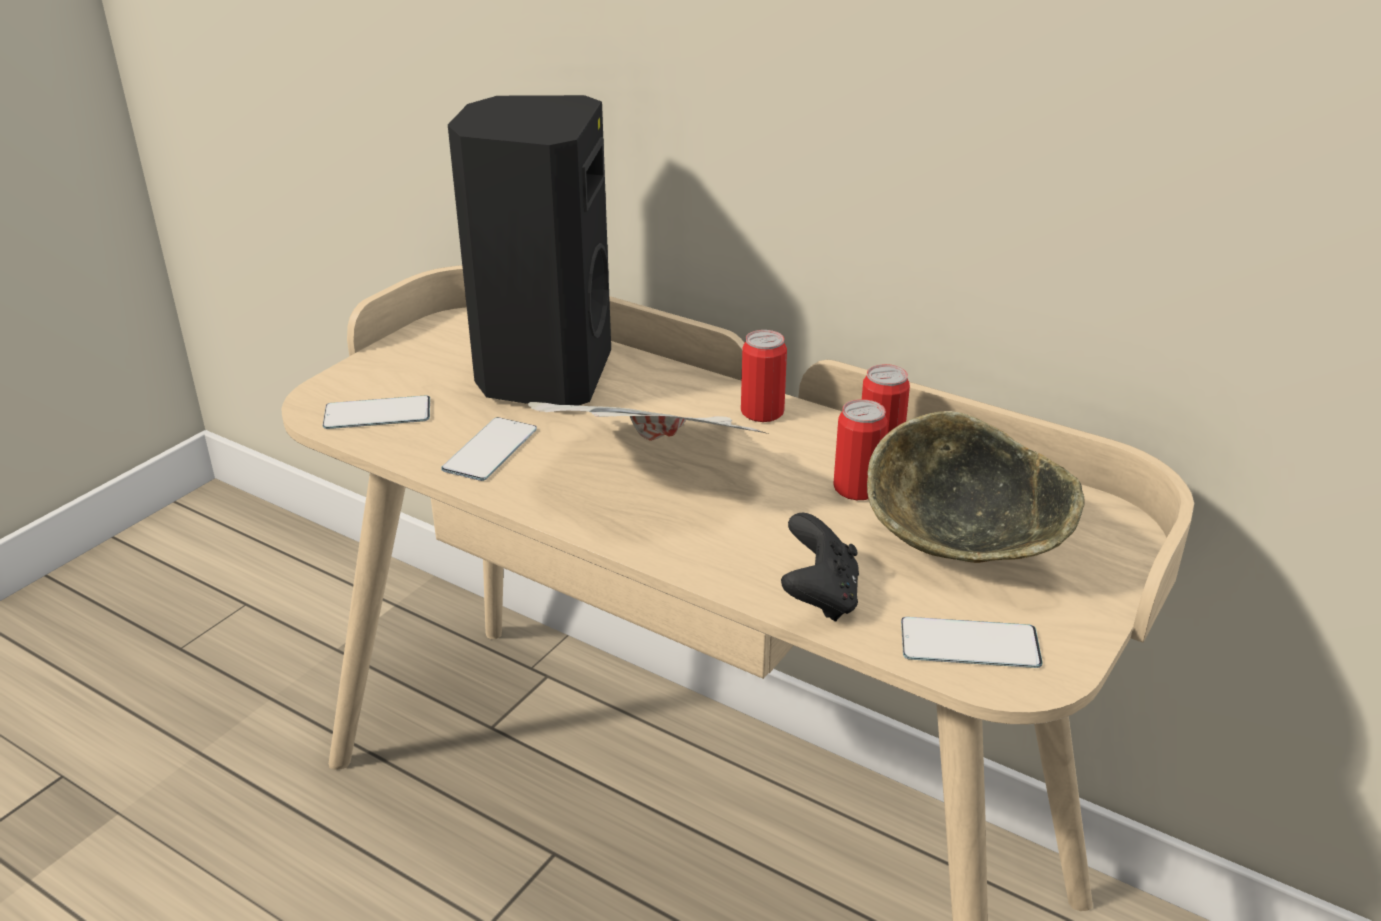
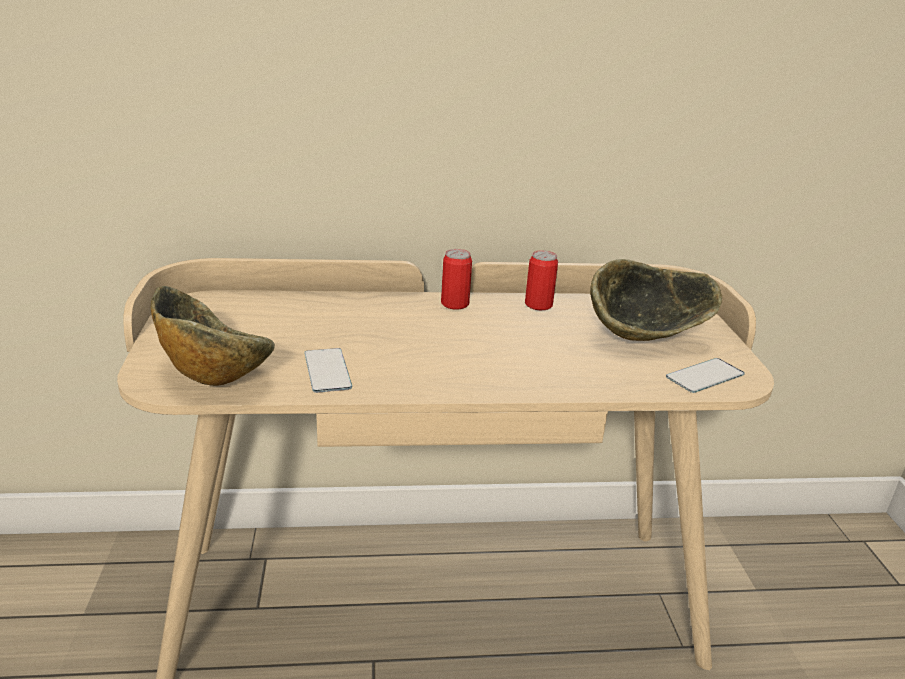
camera: 40 degrees left, 5 degrees down
phone [323,395,430,429] -> bowl [151,286,275,386]
black speaker [448,95,611,406] -> none
newspaper [528,402,768,441] -> none
black game controller [781,513,859,622] -> none
can [833,399,888,500] -> none

